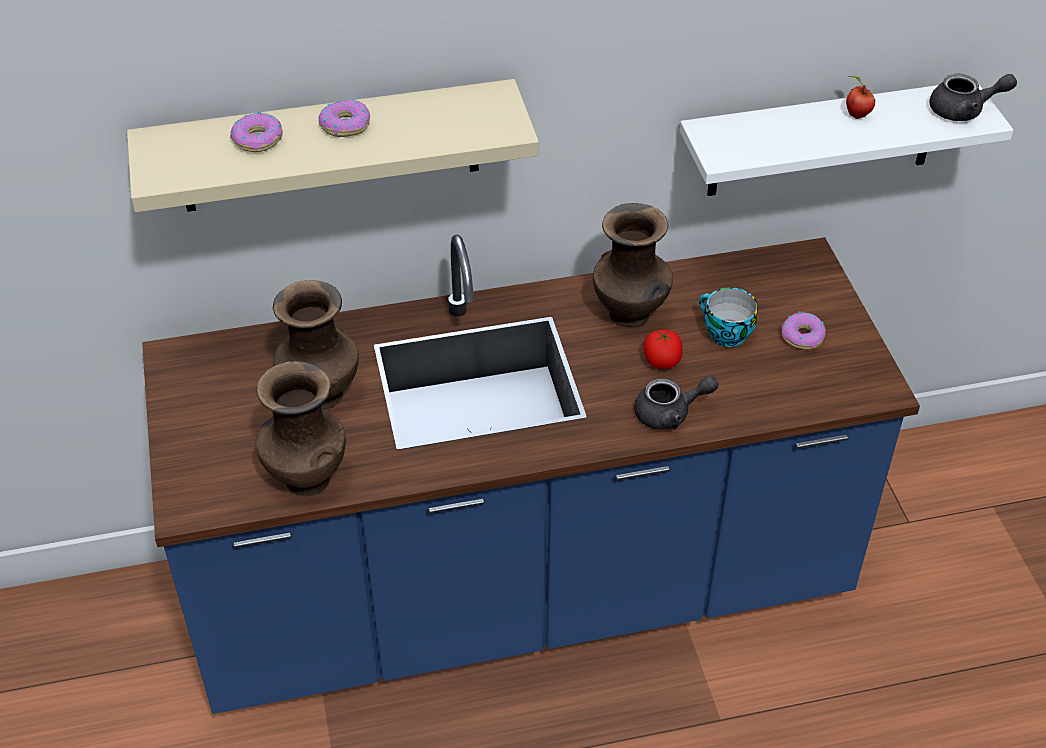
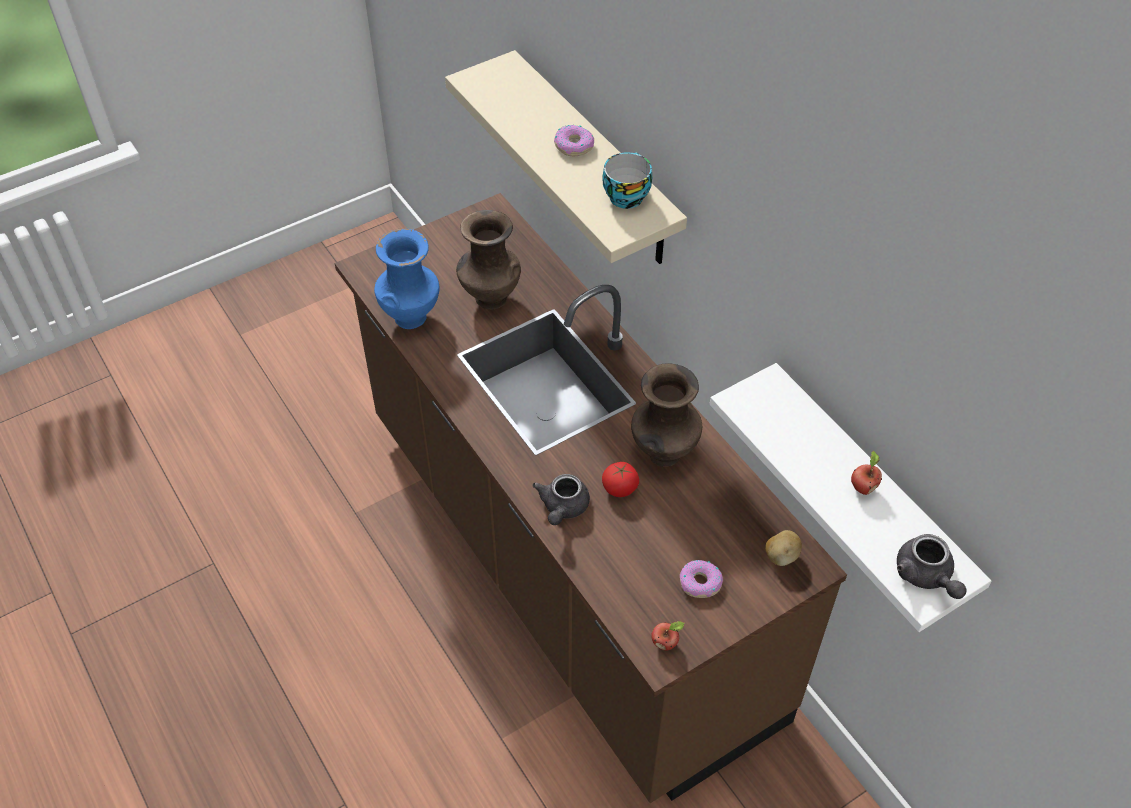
camera: 70 degrees right, 5 degrees up
blue counter [142,235,920,714] -> brown counter [335,193,847,803]
donut [230,112,283,152] -> none
brown vase [256,361,346,496] -> blue vase [374,229,440,329]
grey teapot [634,376,719,430] -> grey teapot turned 45 degrees clockwise [532,474,590,525]
cup [699,287,758,347] -> cup moved to [602,152,652,209]
none -> apple [651,621,685,650]
none -> potato [765,530,802,566]

